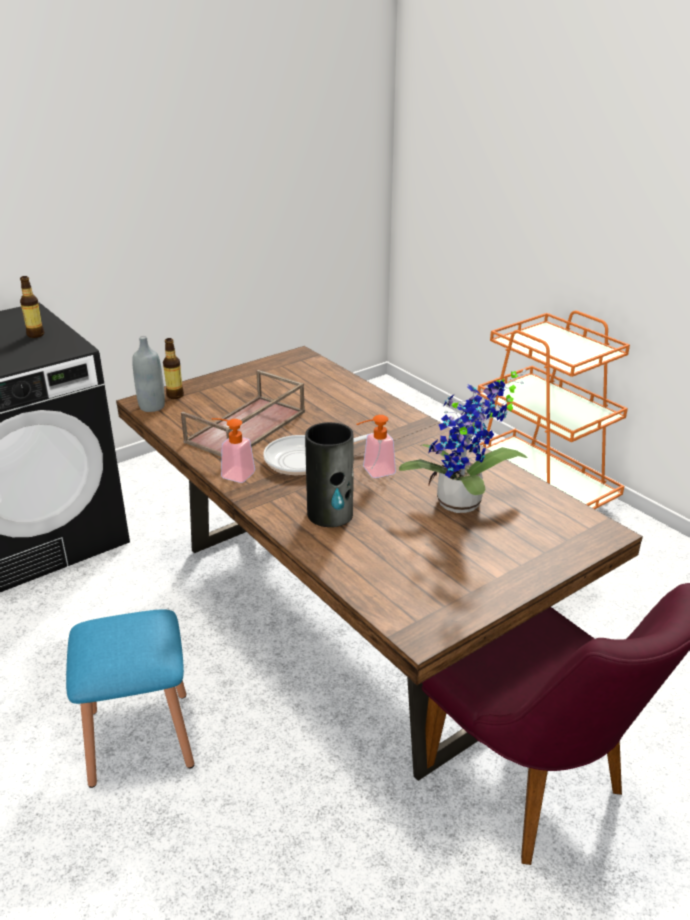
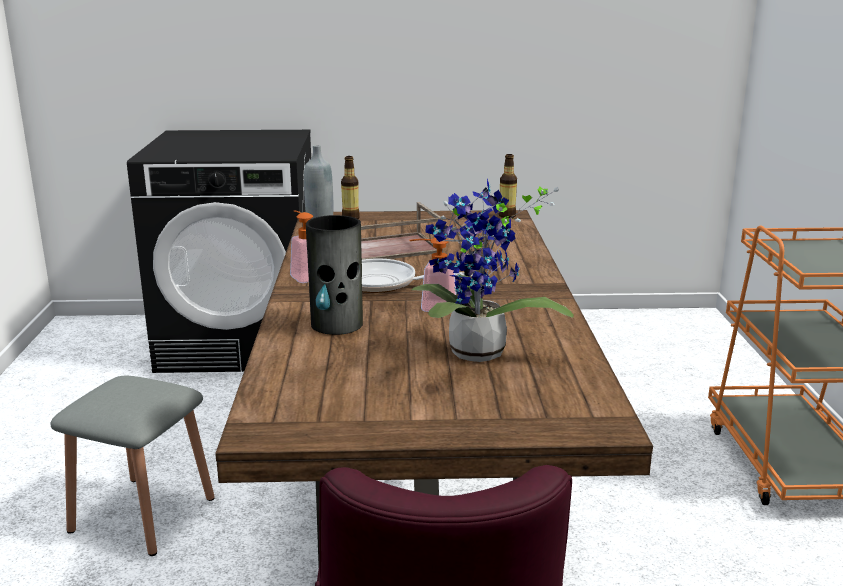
camera: 35 degrees right, 10 degrees down
bottle [20,276,44,338] -> bottle moved to [499,154,517,218]
blue stool [66,609,194,788] -> grey stool [50,376,215,556]

